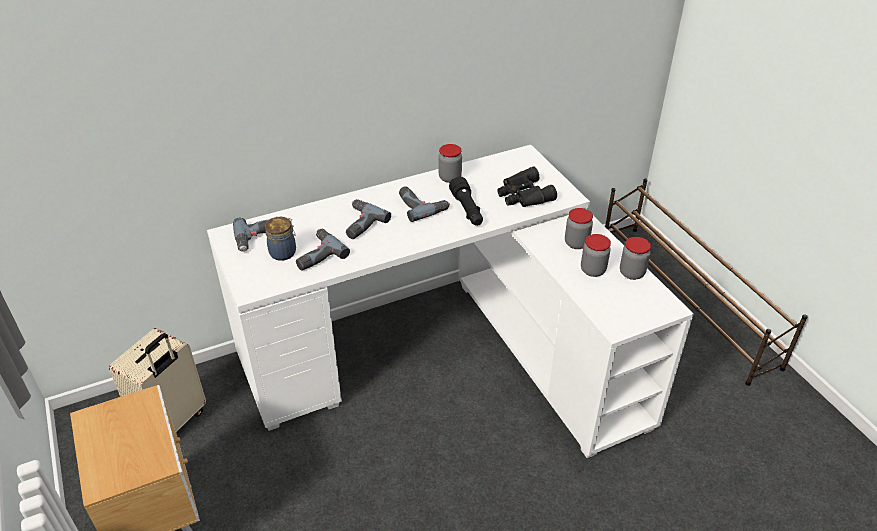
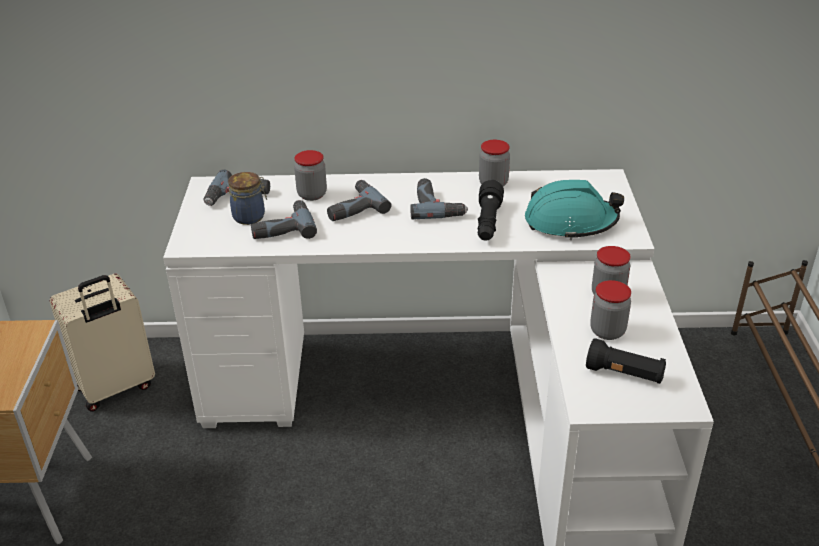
camera: 25 degrees right, 5 degrees down
black binoculars [497,167,557,207] -> turquoise hard hat [525,180,624,240]
jar [620,237,651,280] -> jar moved to [294,150,327,201]
none -> black flashlight [586,338,666,384]

